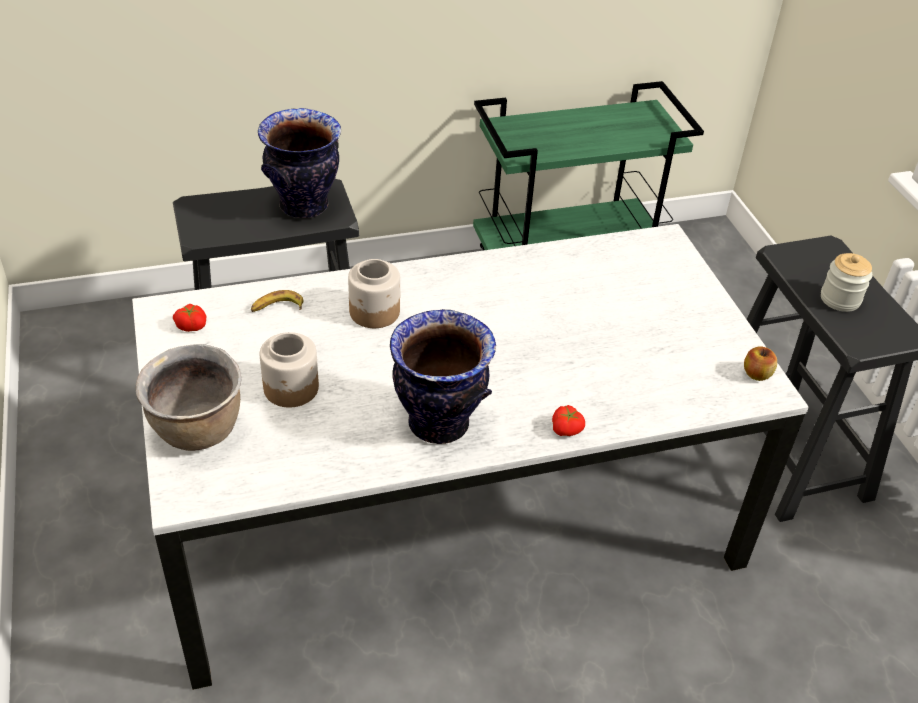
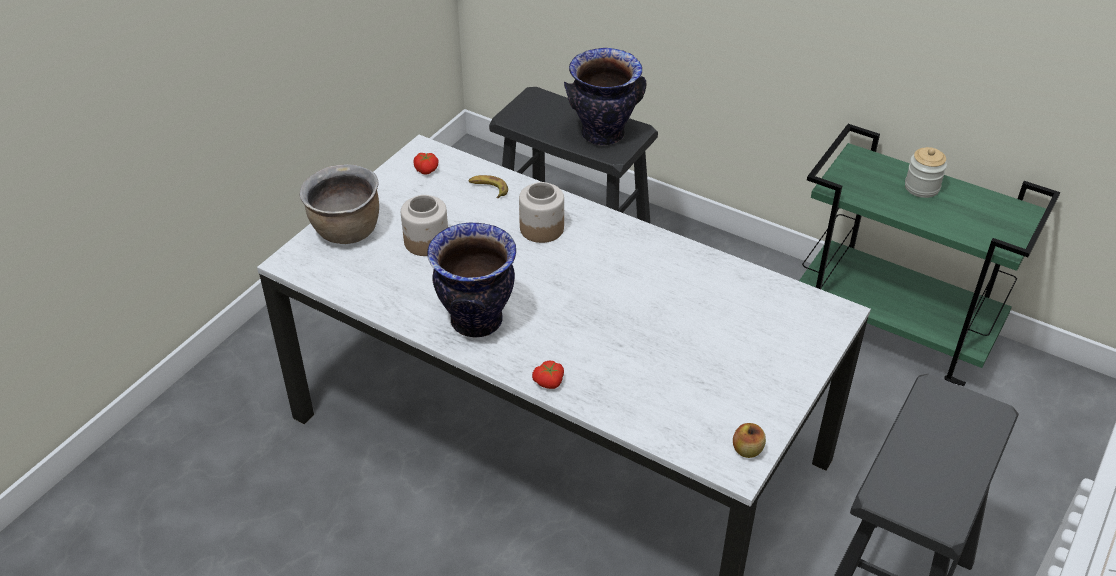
camera: 50 degrees right, 0 degrees up
jar [821,253,873,312] -> jar moved to [905,147,947,198]

